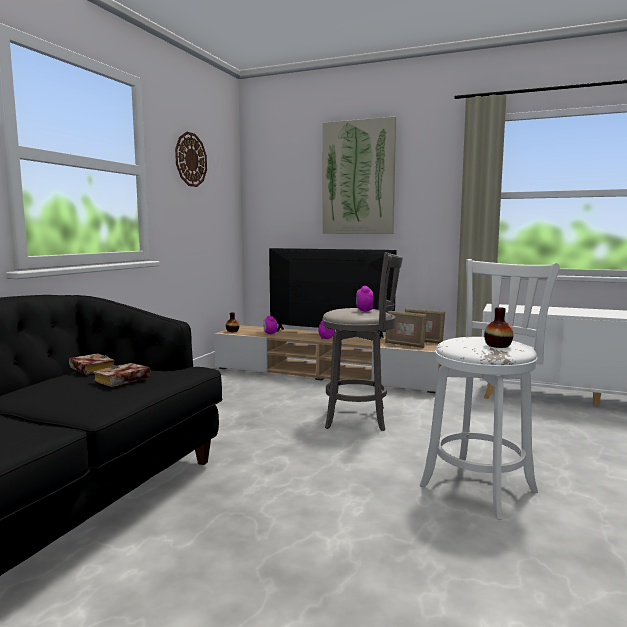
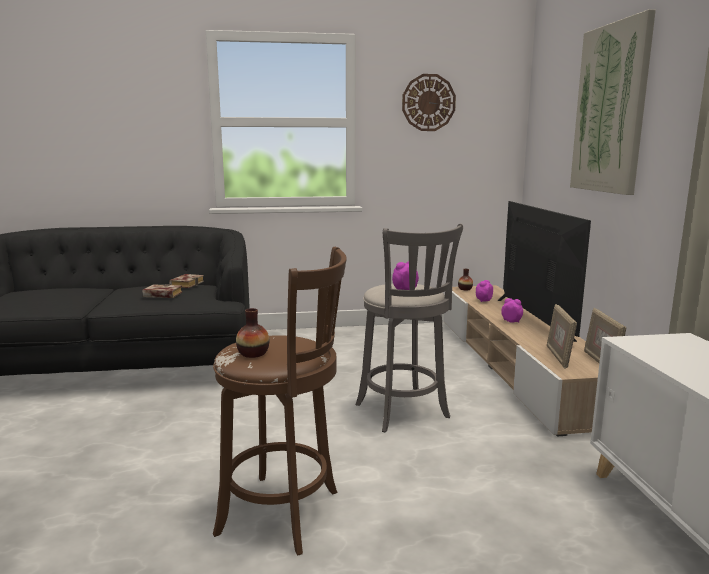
camera: 60 degrees right, 5 degrees up
white stool [420,259,559,520] -> brown stool [213,247,347,556]

